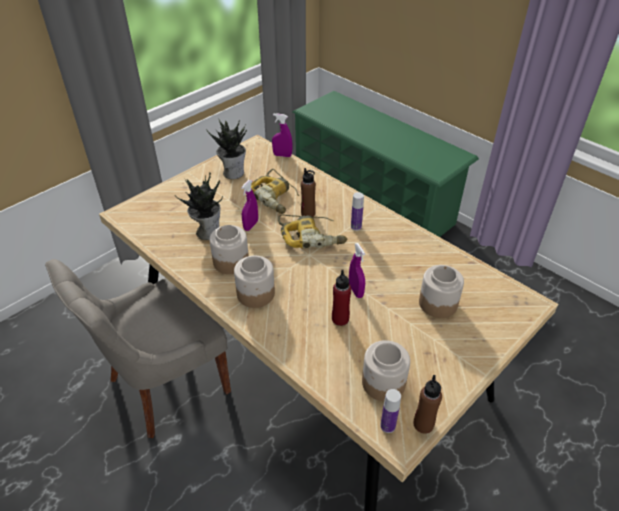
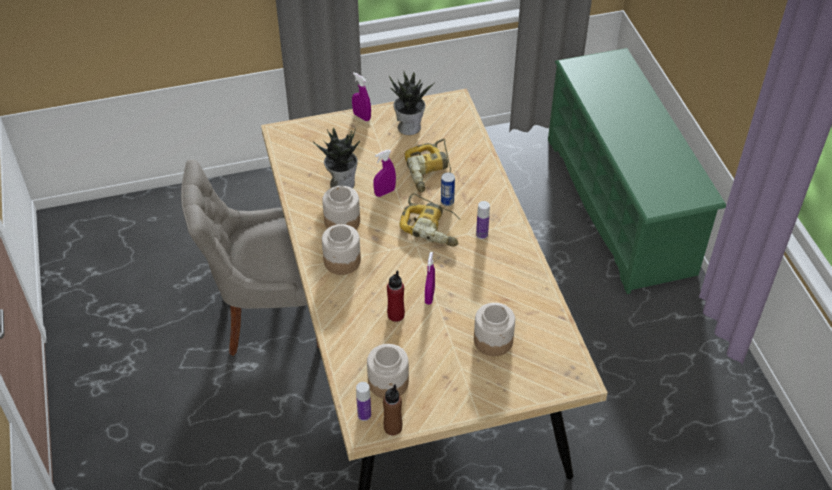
camera: 30 degrees right, 5 degrees up
purple spray bottle [272,113,292,157] -> purple spray bottle moved to [352,72,371,121]
brown bottle [301,168,316,217] -> can [441,172,455,206]

